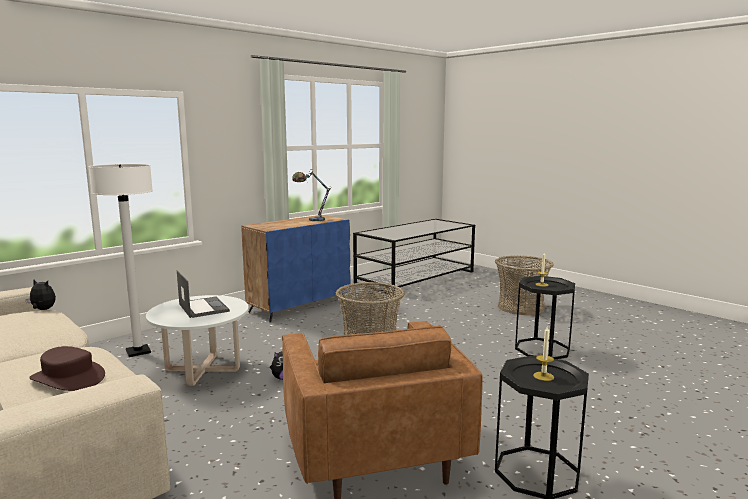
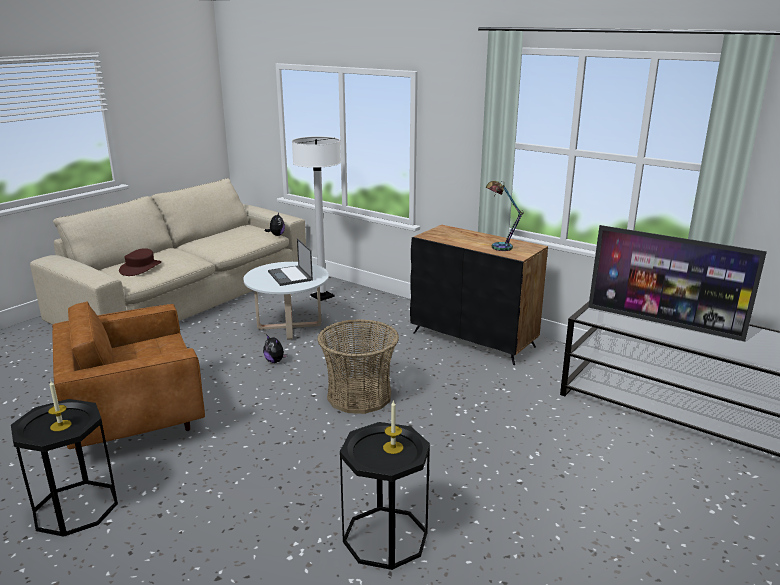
camera: 80 degrees right, 10 degrees up
laptop [177,270,230,318] -> laptop turned 105 degrees clockwise [268,238,313,286]
blue cabinet [241,215,351,322] -> black cabinet [410,225,548,365]
basket [495,255,554,315] -> none
none -> television [588,225,767,341]

